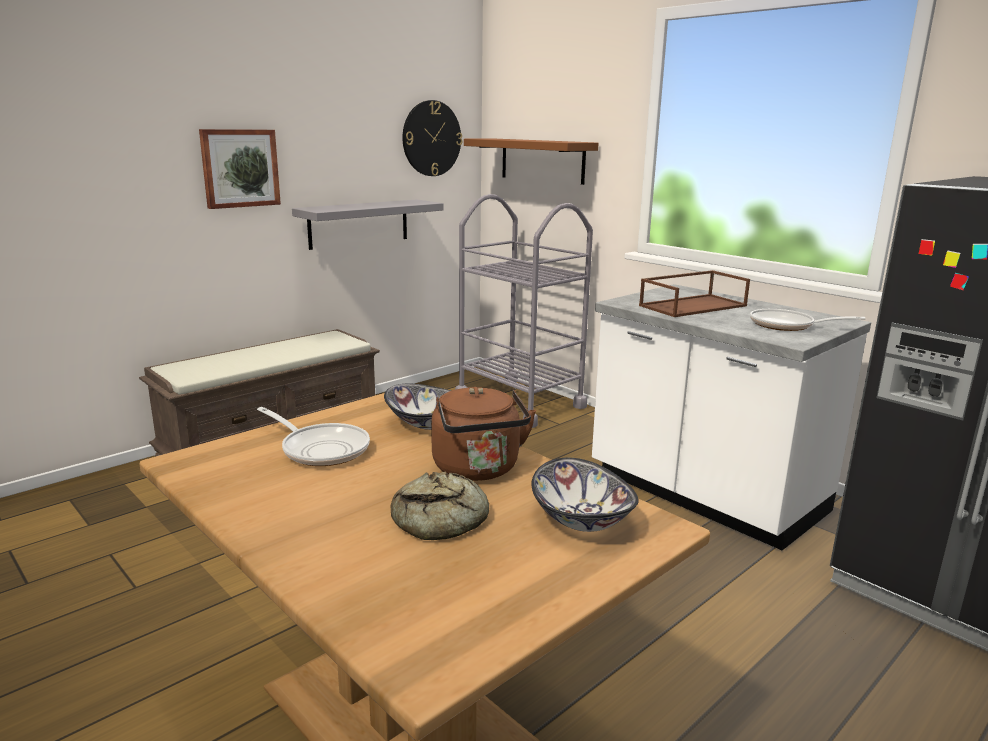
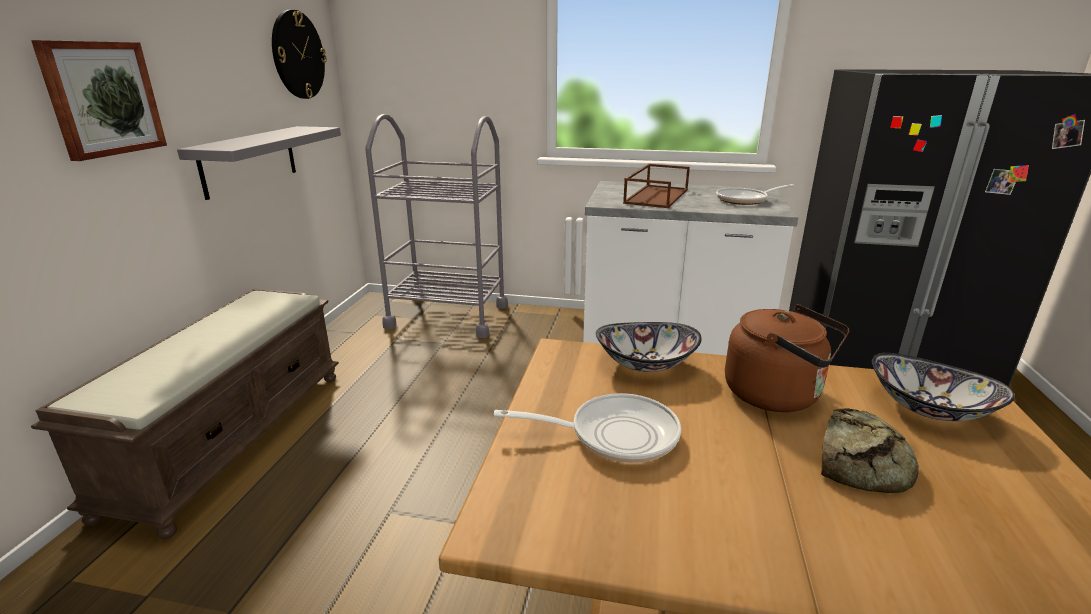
camera: 35 degrees left, 5 degrees up
brown shelf [464,139,599,185] -> none

